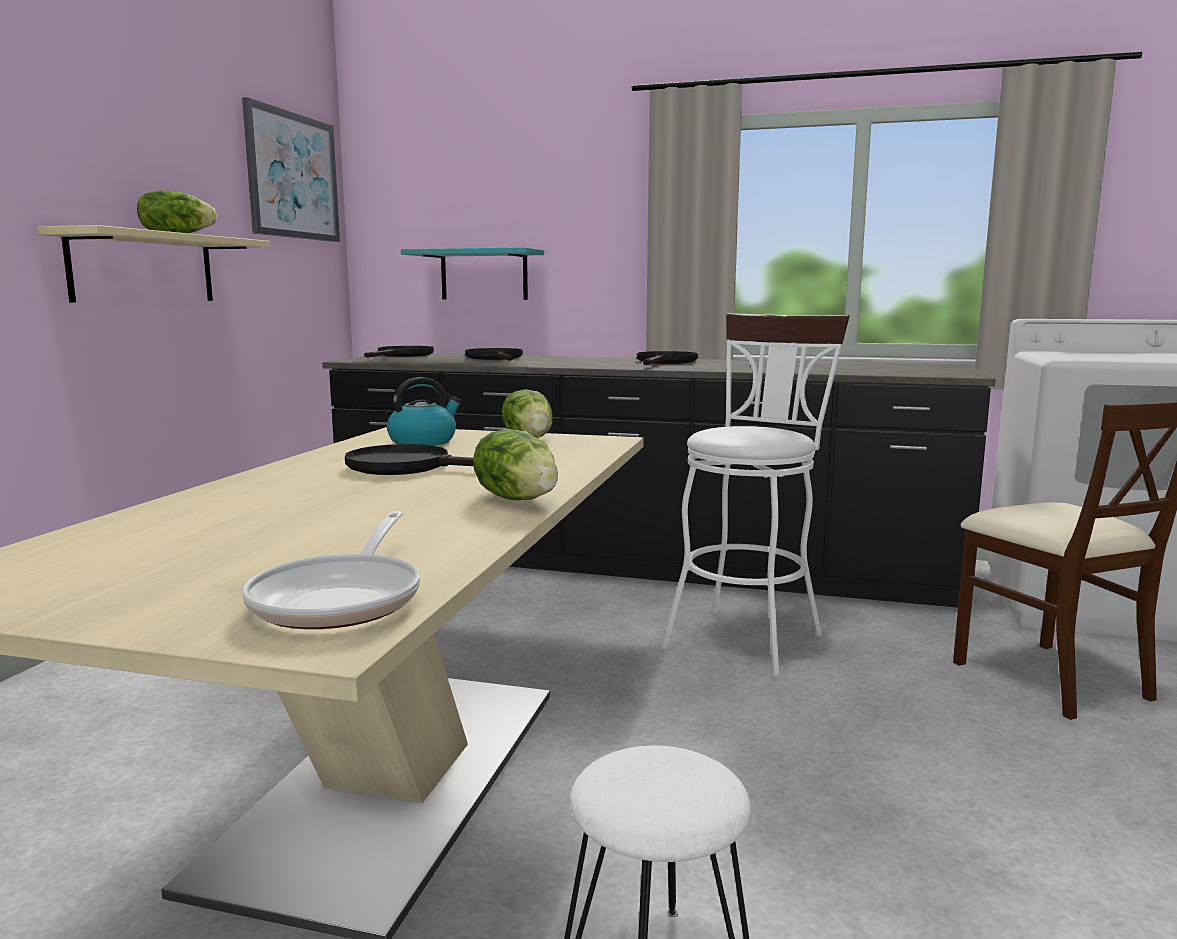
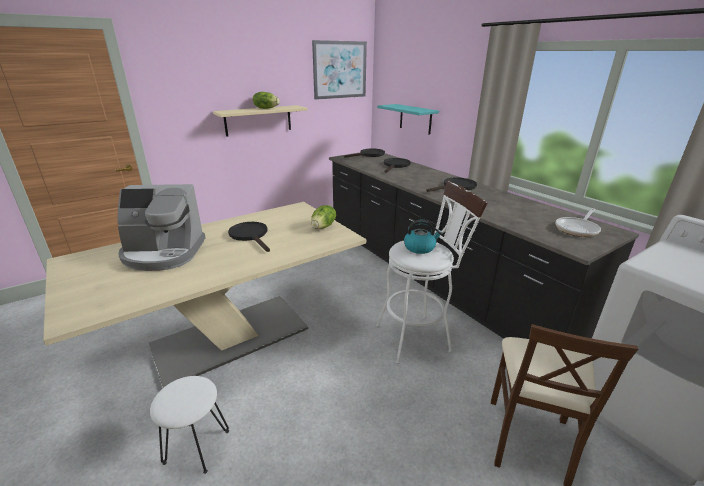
camera: 40 degrees right, 15 degrees up
frying pan [242,511,420,629] -> frying pan moved to [556,208,601,237]
kettle [387,377,462,446] -> kettle moved to [404,220,442,254]
lettuce [473,429,558,500] -> none
none -> coffee machine [117,184,206,271]

